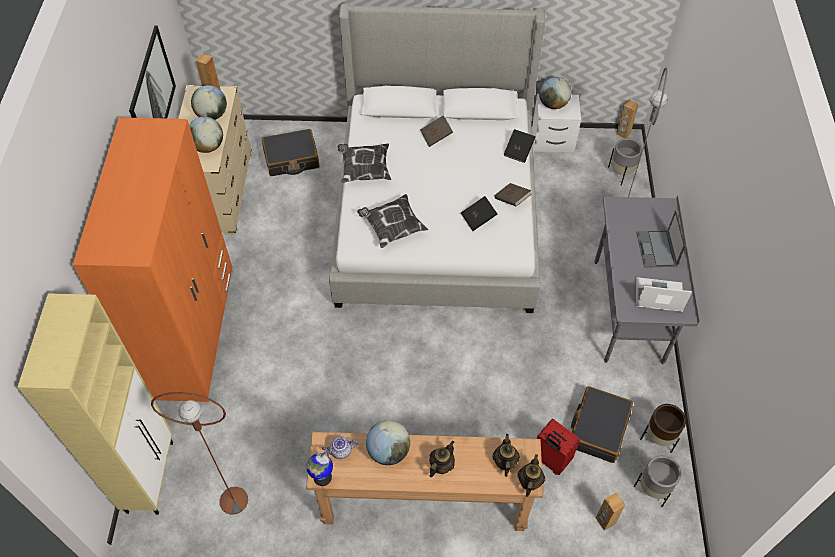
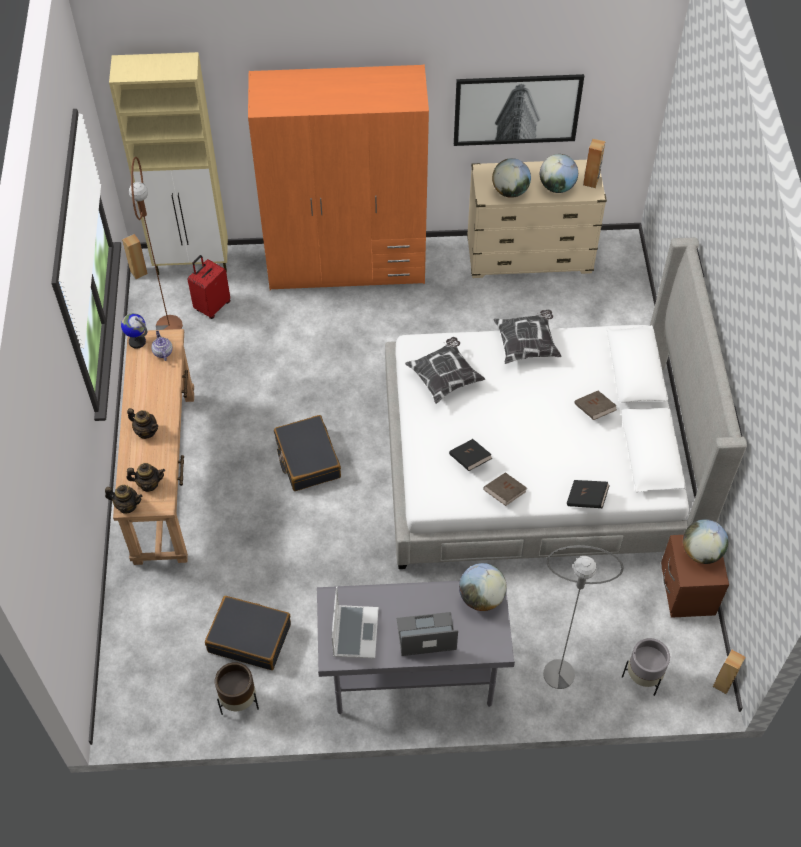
camera: 85 degrees right, 0 degrees up
black suitcase [262,129,320,176] -> black suitcase moved to [274,415,341,491]
globe [366,420,410,465] -> globe moved to [459,563,507,611]
white nightstand [532,94,581,152] -> brown nightstand [661,535,729,618]
red suitcase [537,419,580,475] -> red suitcase moved to [188,255,230,319]
brown speaker [596,492,625,530] -> brown speaker moved to [122,234,148,279]
grey planter [634,455,681,507] -> none

